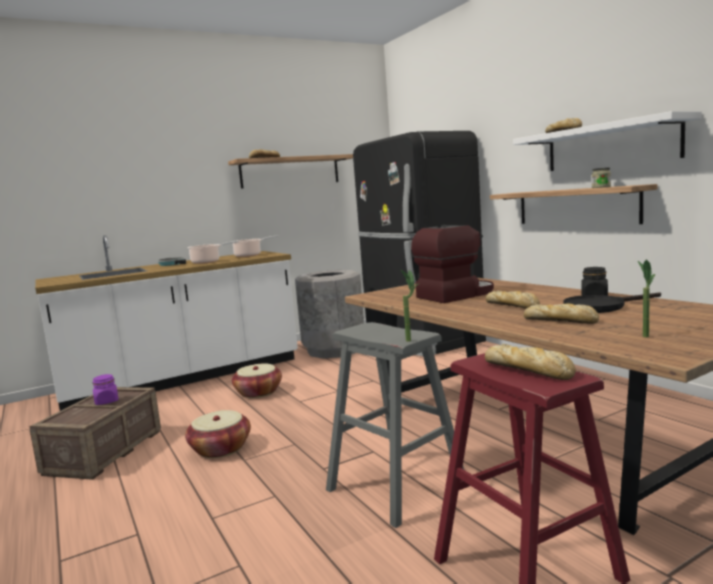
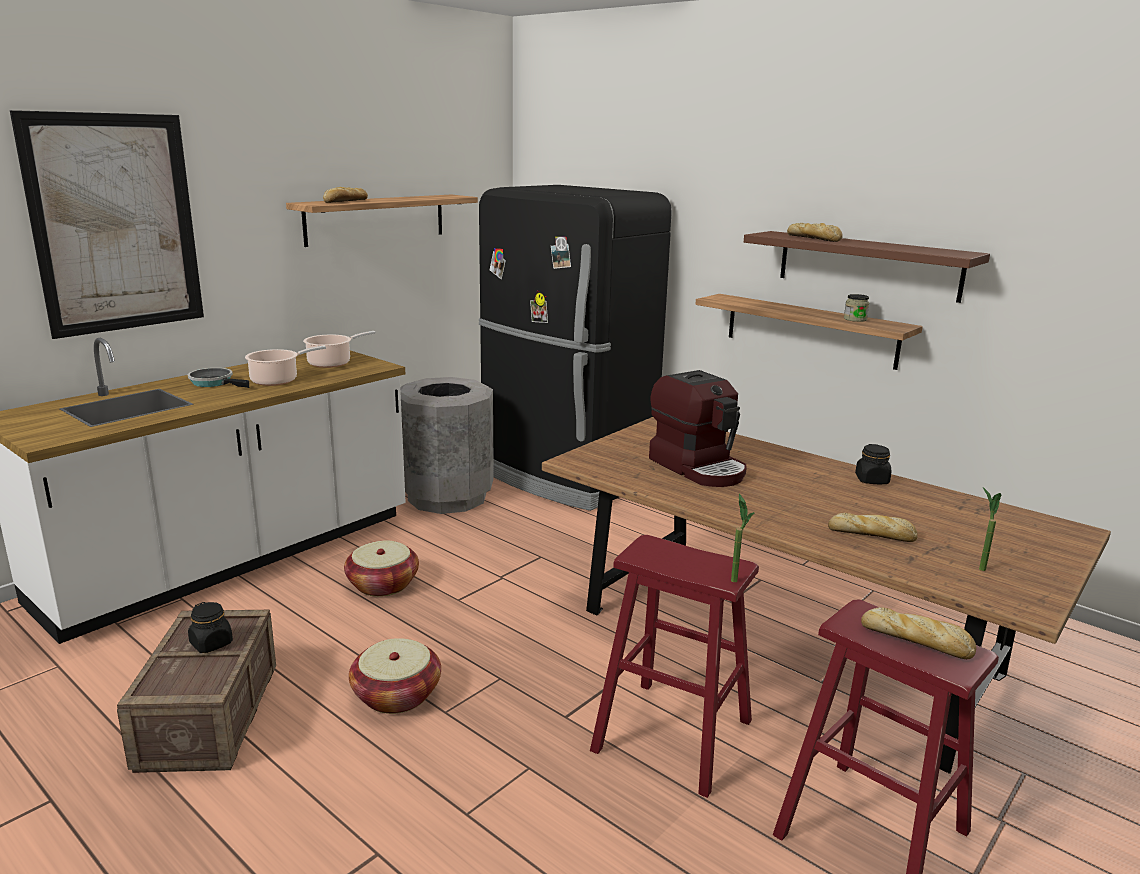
camera: 20 degrees left, 10 degrees up
purple jar [92,374,119,405] -> black jar [188,602,233,653]
grey stool [326,322,464,528] -> red stool [590,535,759,798]
coffee machine [411,225,494,303] -> coffee machine turned 105 degrees clockwise [649,370,747,487]
bread [486,290,540,309] -> none
white shelf [513,111,702,171] -> brown shelf [744,231,990,303]
black frying pan [563,292,661,313] -> none
none -> picture [10,110,204,339]

